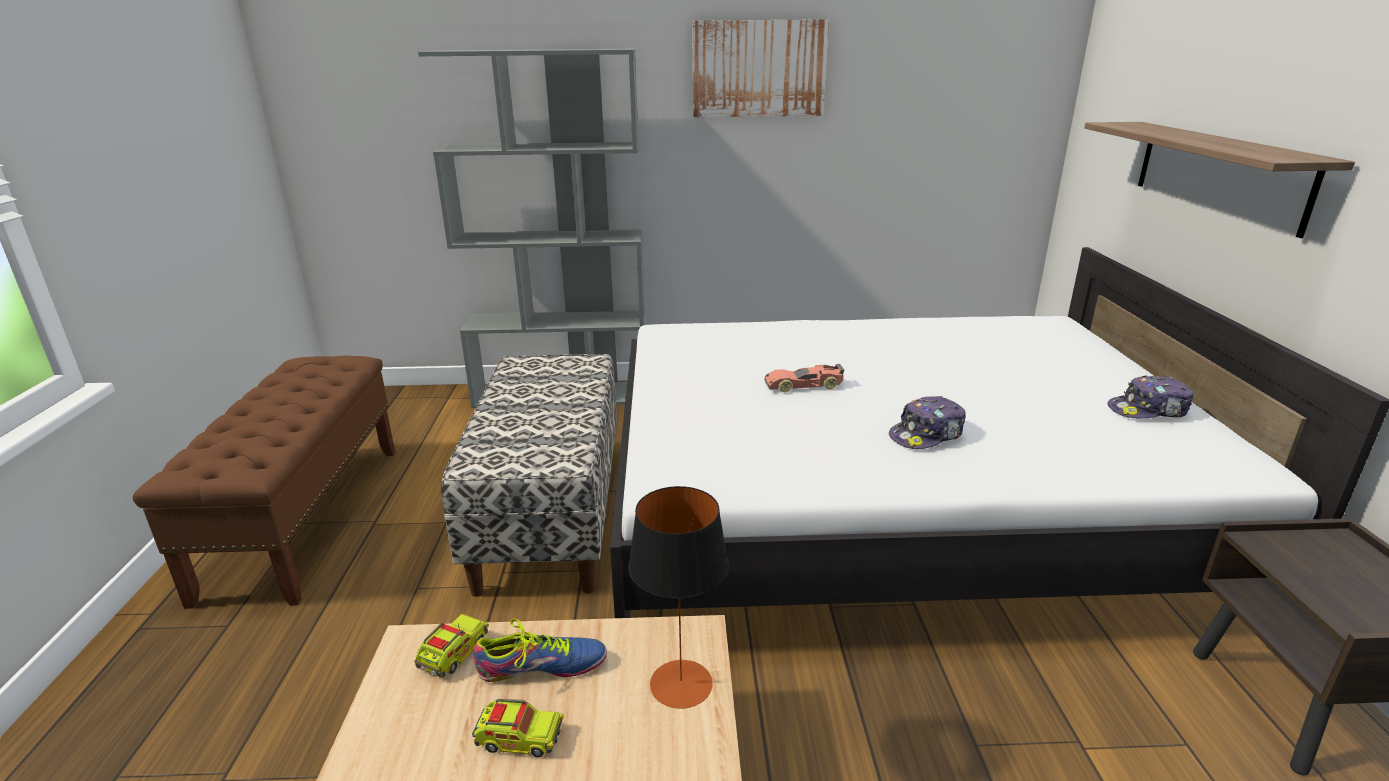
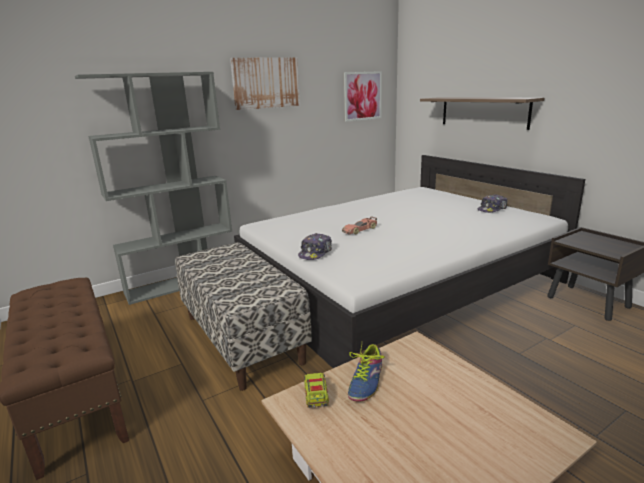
camera: 30 degrees left, 5 degrees down
toy truck [472,699,564,757] -> none
shoe [474,619,607,682] -> shoe turned 150 degrees clockwise [348,344,384,402]
table lamp [628,486,729,709] -> none
cap [889,396,966,449] -> cap moved to [298,233,332,260]
none -> picture [344,71,382,122]

